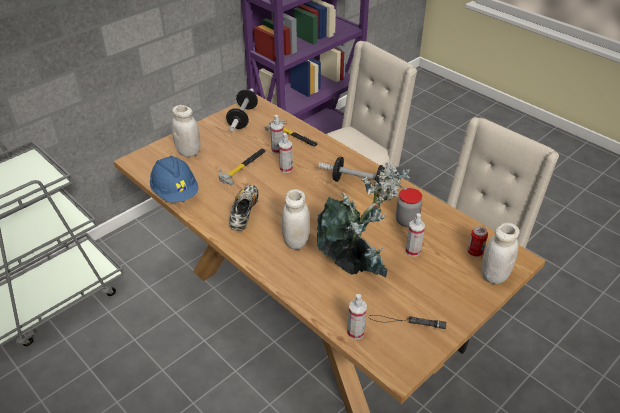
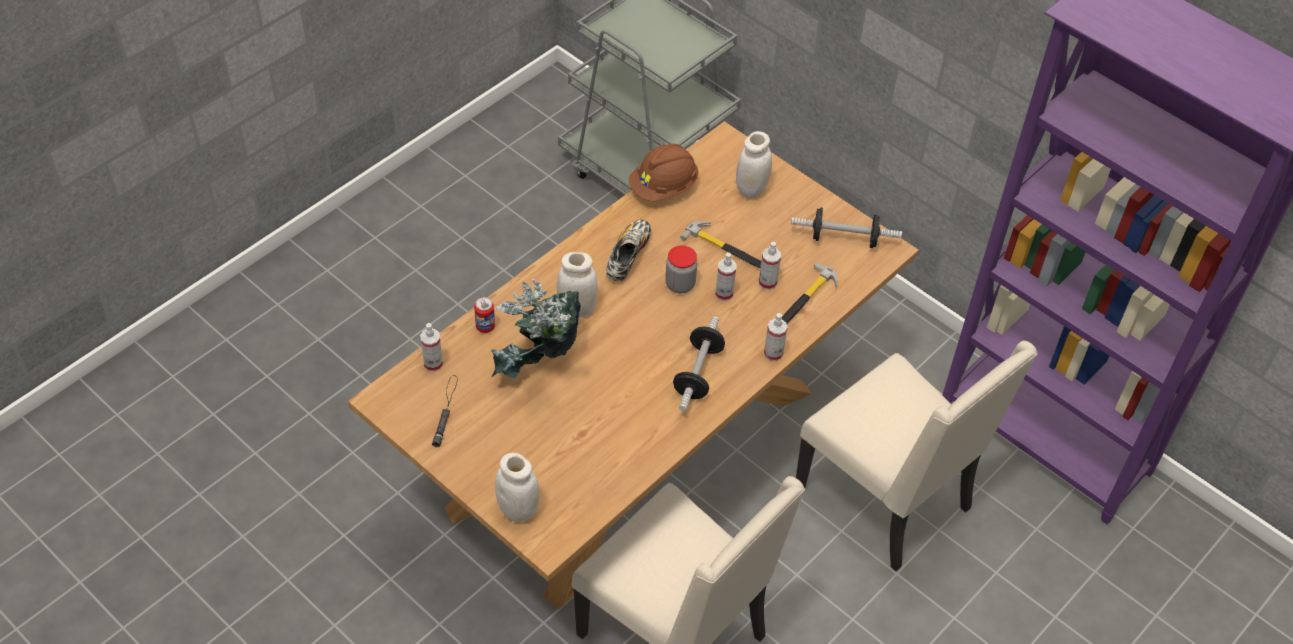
camera: 85 degrees right, 10 degrees up
blue hard hat [150,156,198,202] -> brown hard hat [629,144,699,201]
shoe [229,185,259,231] -> shoe turned 75 degrees counterclockwise [606,220,651,281]
jar [396,188,422,227] -> jar moved to [665,245,697,293]
spray bottle [406,213,425,257] -> spray bottle moved to [764,313,788,361]
can [467,226,488,257] -> can moved to [474,297,495,333]

